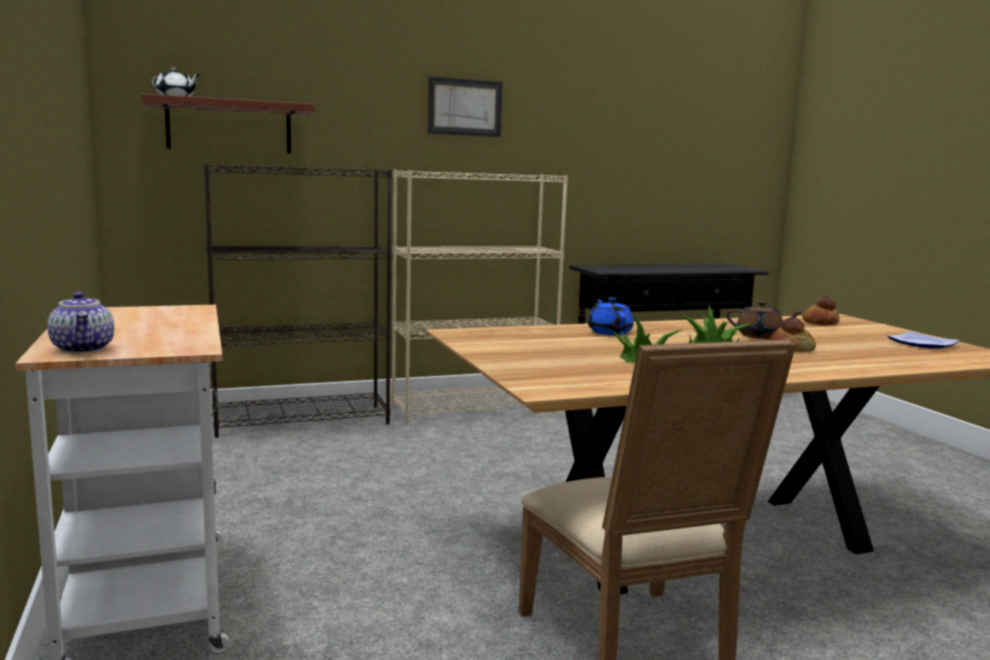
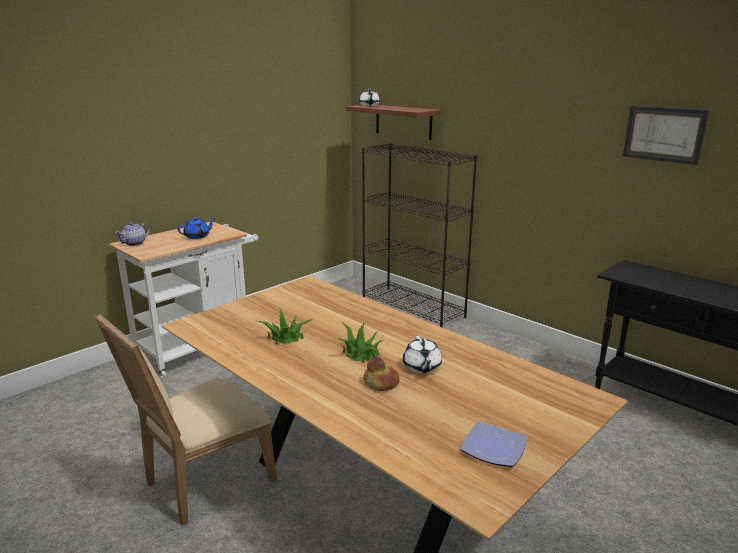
camera: 65 degrees right, 10 degrees up
beige bookcase [391,170,568,424] -> none
picture [428,77,502,137] -> picture moved to [623,106,709,165]
blue teapot [588,297,634,335] -> blue teapot moved to [177,218,216,239]
brown teapot [726,301,803,339] -> white teapot [403,336,442,374]
bread [802,296,840,325] -> none

